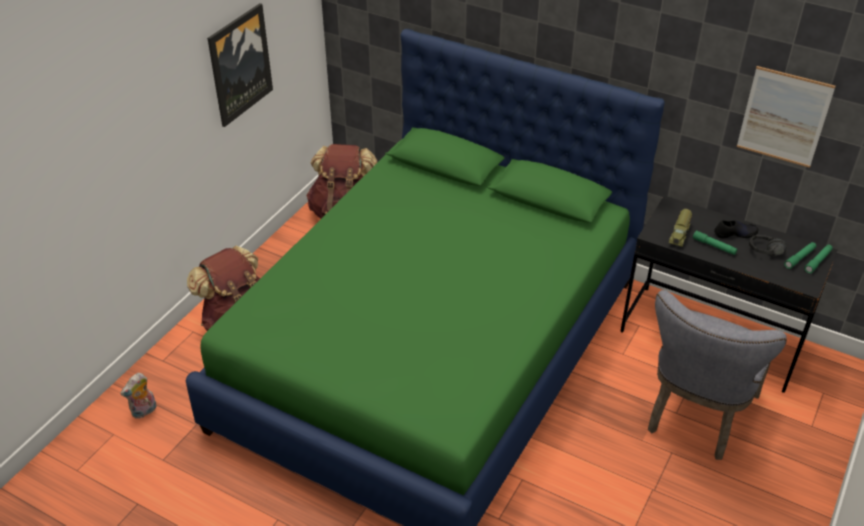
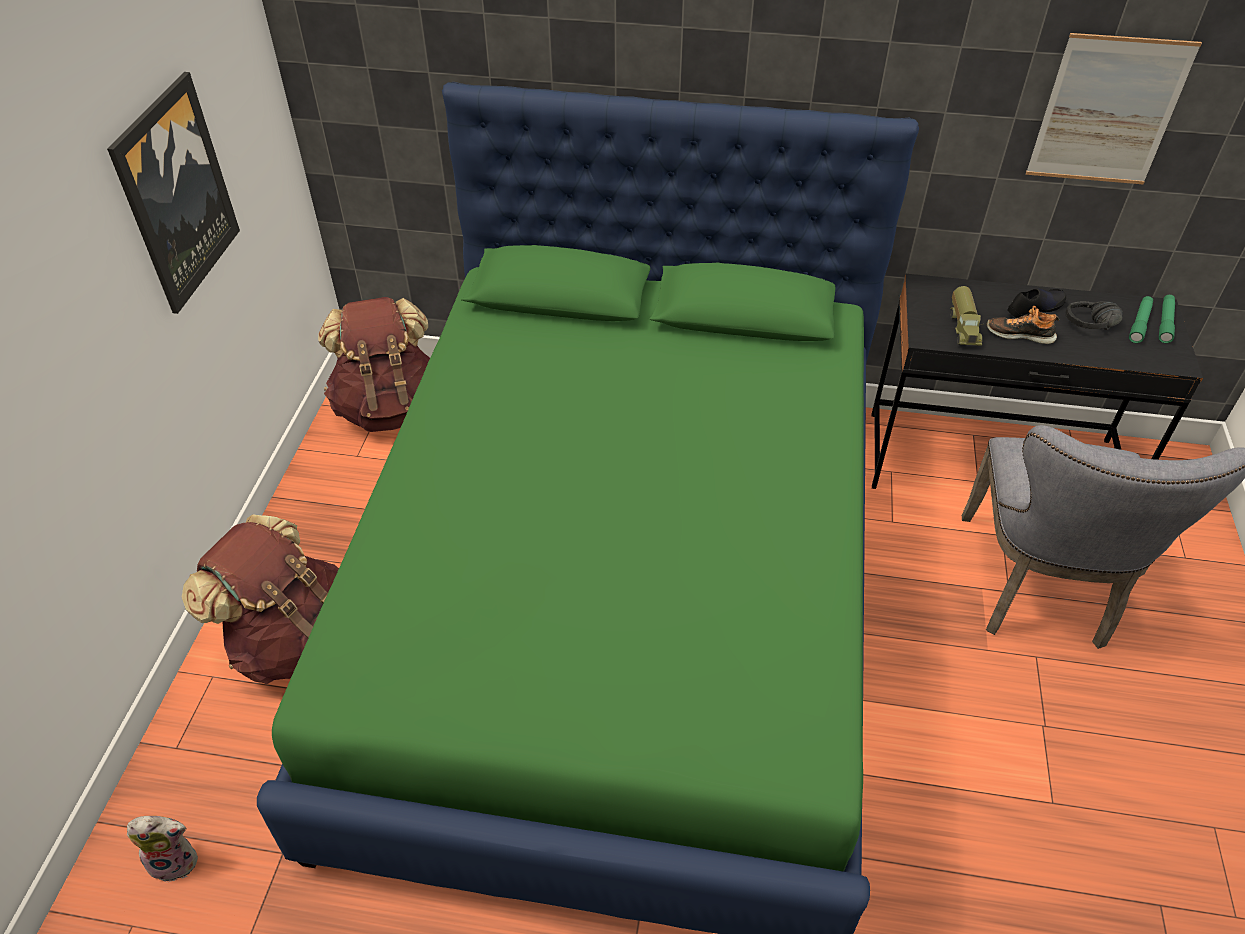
camera: 20 degrees left, 5 degrees up
plush toy [120,373,157,419] -> plush toy turned 120 degrees counterclockwise [127,816,198,882]
green flashlight [693,230,737,255] -> shoe [987,306,1059,344]

